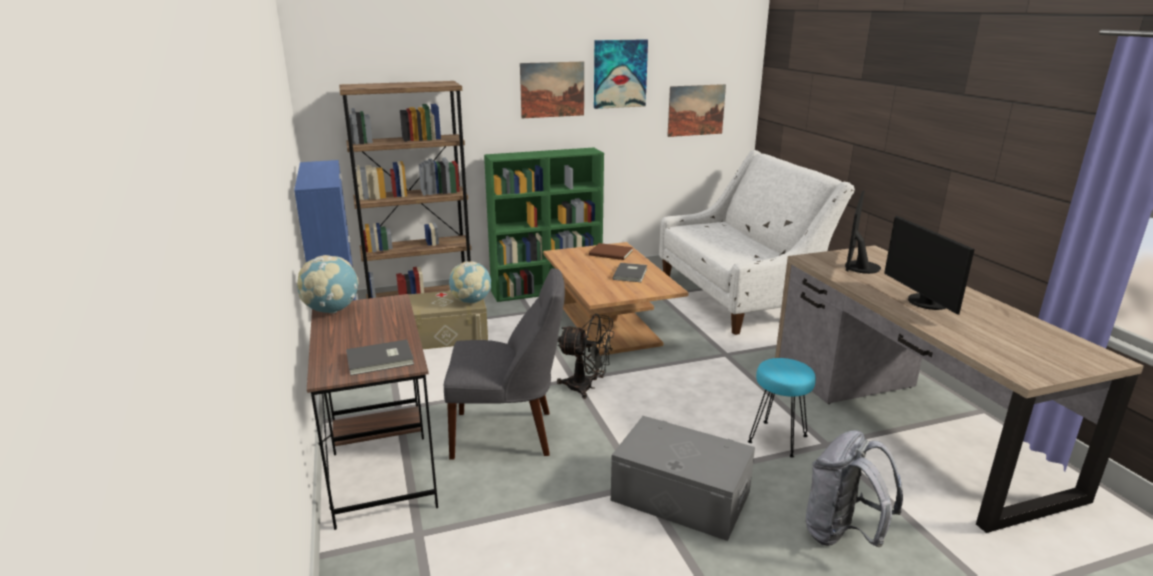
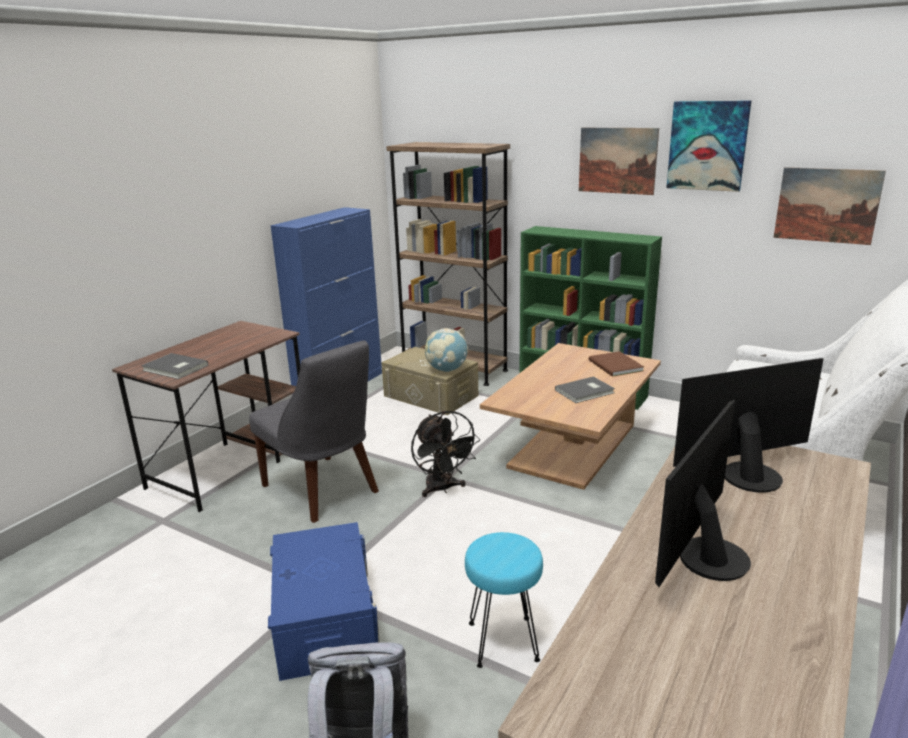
camera: 50 degrees right, 0 degrees up
globe [297,255,359,313] -> none
grey storage box [611,416,755,541] -> blue storage box [268,522,380,681]

